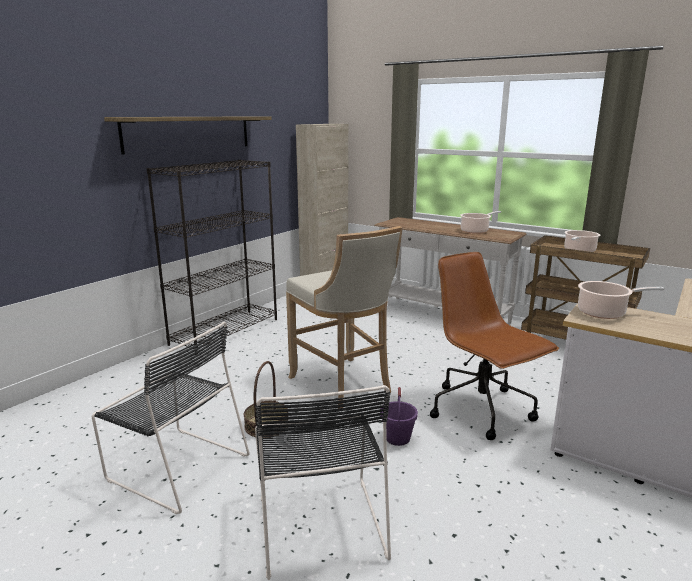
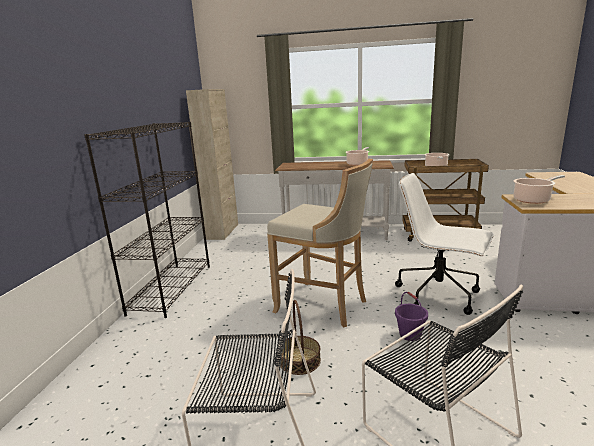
camera: 25 degrees left, 0 degrees up
shelf [104,116,272,155] -> none
brown office chair [430,252,559,440] -> white office chair [395,173,494,315]

